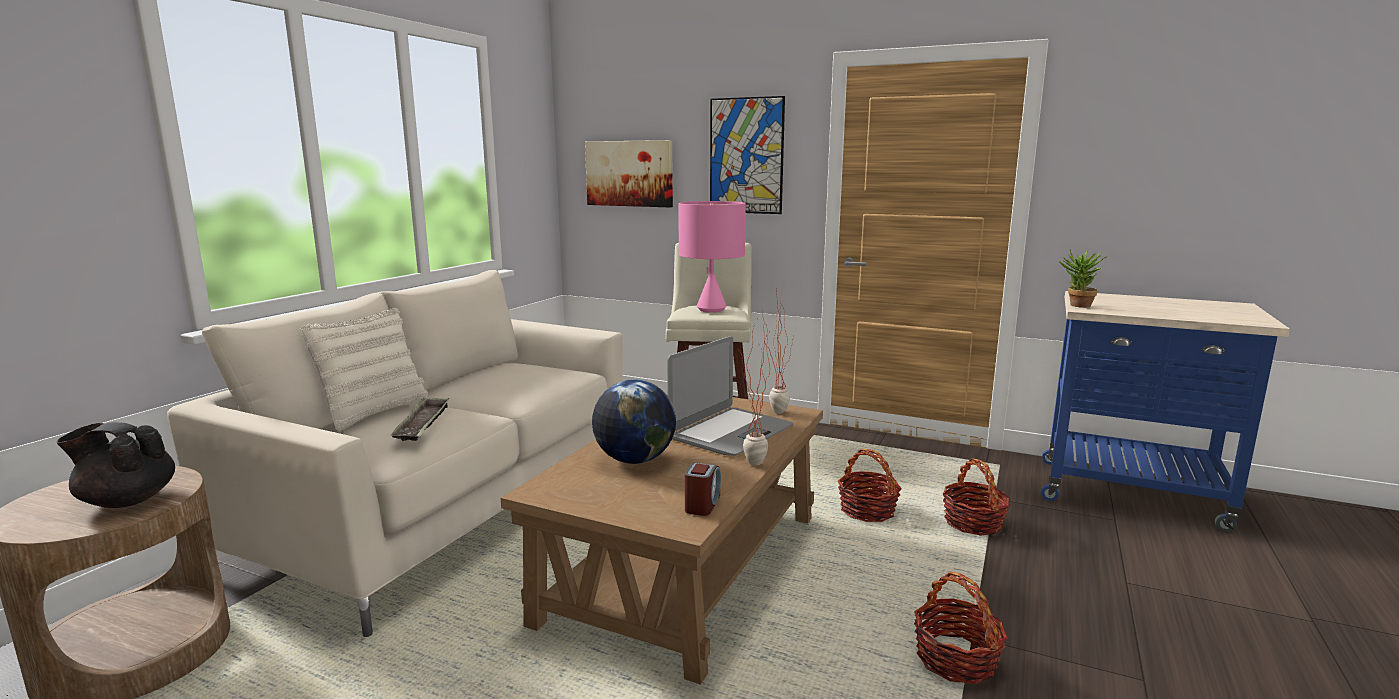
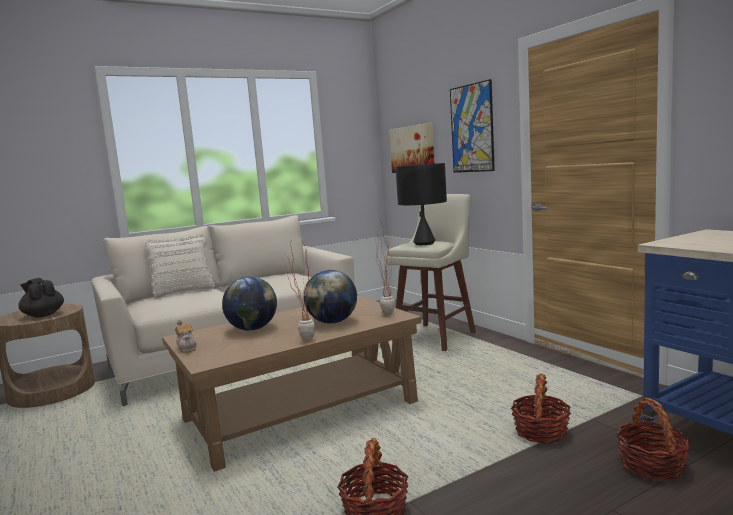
camera: 35 degrees right, 5 degrees down
tray [390,398,449,441] -> none
laptop [667,336,793,456] -> globe [304,270,357,323]
pink table lamp [678,201,746,313] -> black table lamp [395,163,447,245]
alarm clock [685,463,721,516] -> none
basket [838,449,902,522] -> basket moved to [616,398,690,480]
potted plant [1058,249,1108,308] -> none
none -> teapot [175,320,197,353]

